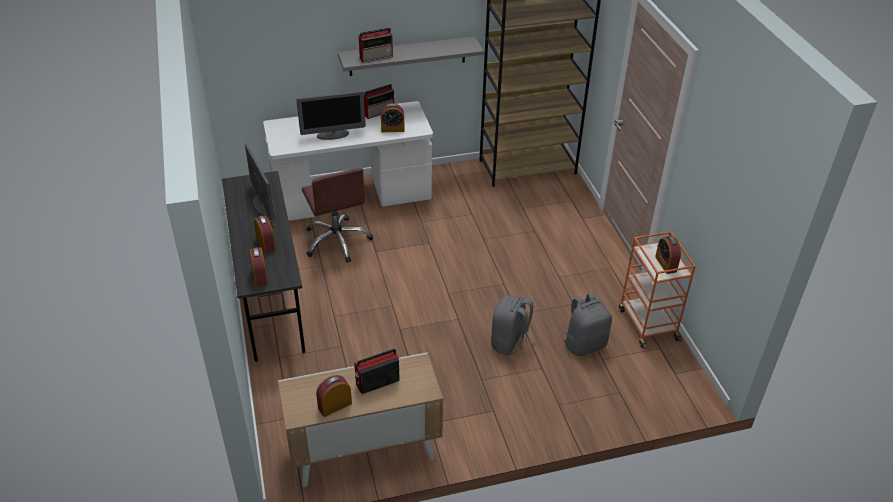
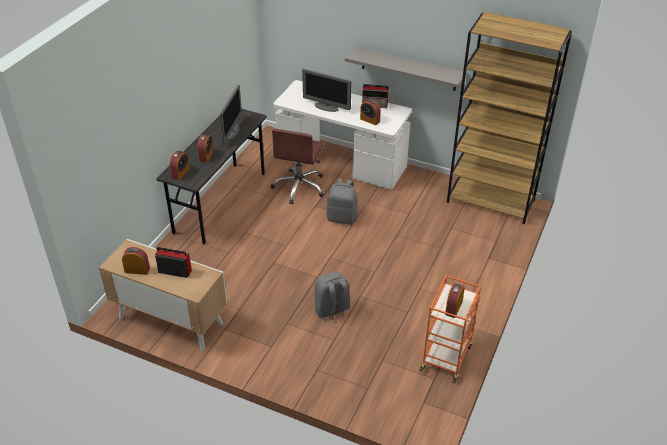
camera: 40 degrees right, 0 degrees up
radio [359,28,393,63] -> none
grey backpack [564,292,612,356] -> grey backpack moved to [326,178,358,225]

